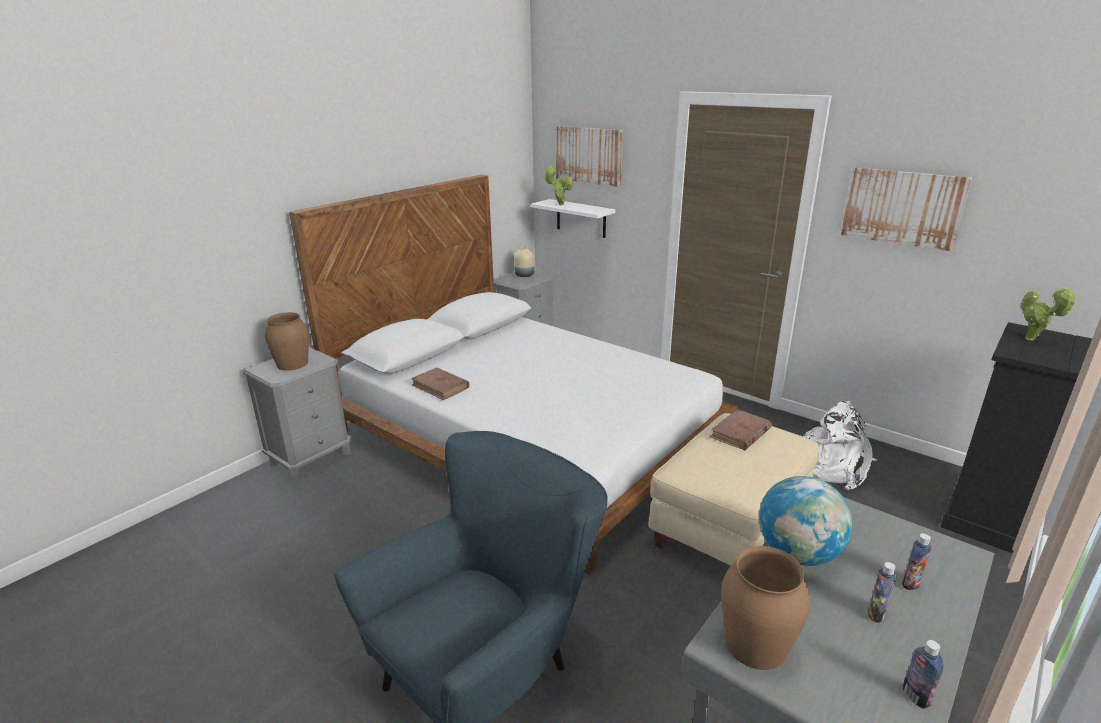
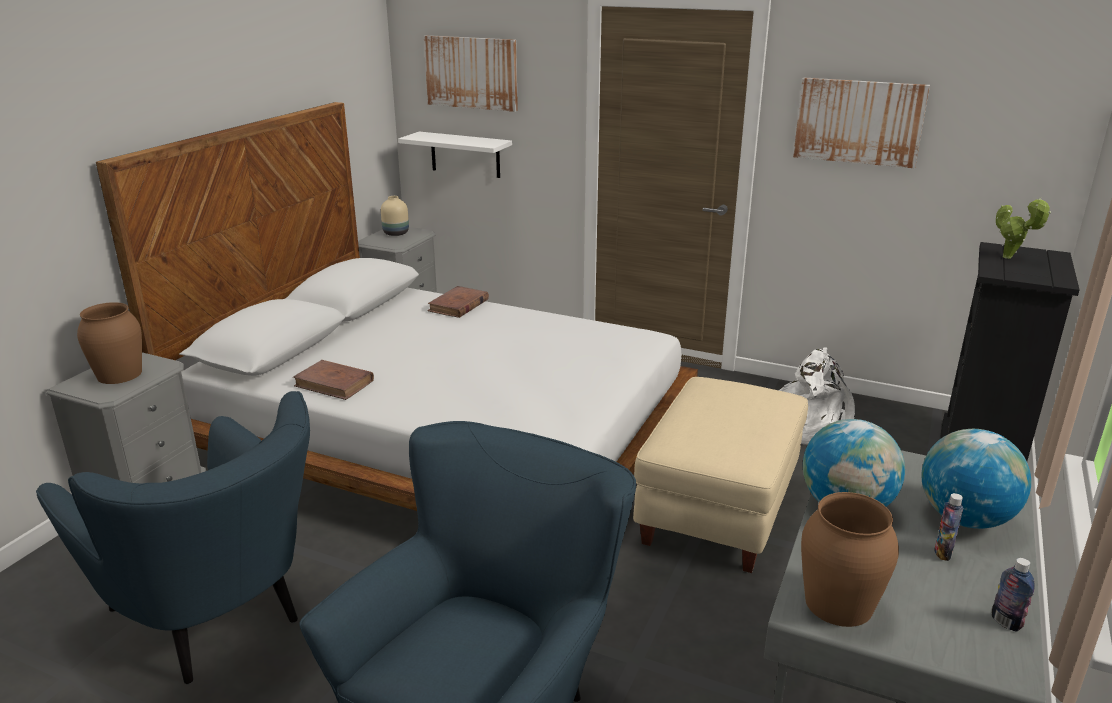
camera: 15 degrees left, 0 degrees up
potted plant [544,166,573,205] -> none
brown book [709,409,772,450] -> brown book moved to [427,286,489,318]
bottle [902,533,932,590] -> globe [921,429,1031,529]
none -> blue armchair [36,391,310,685]

